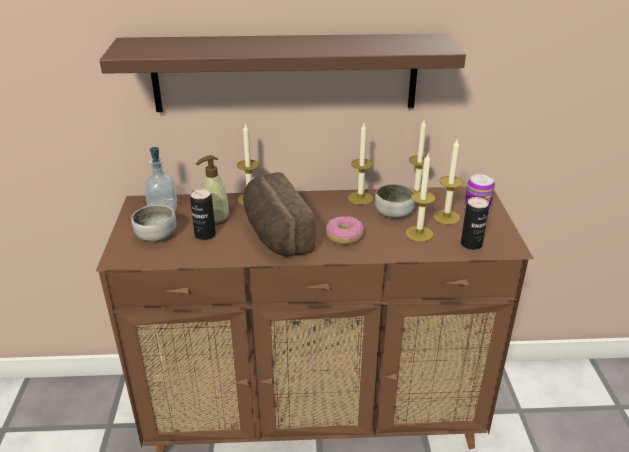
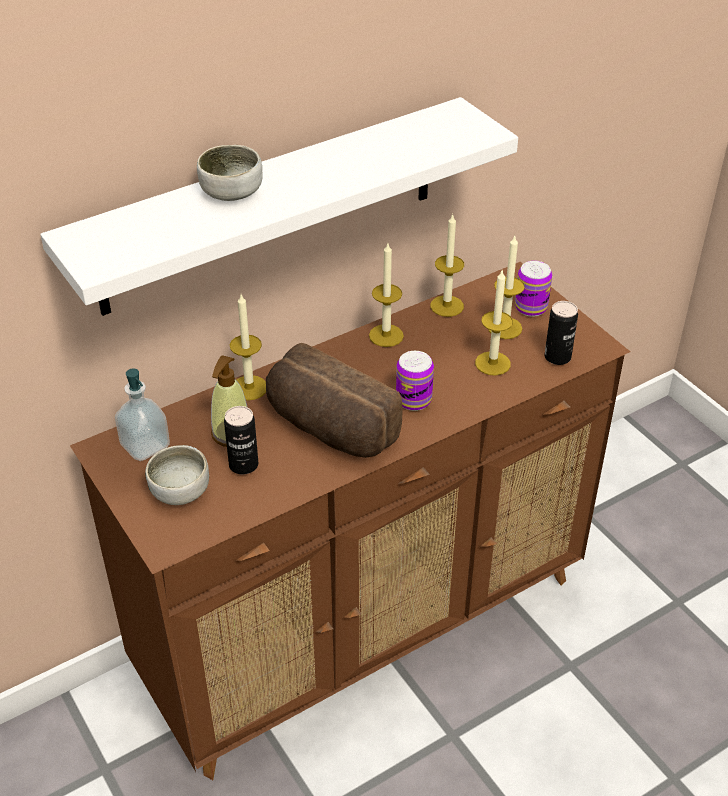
camera: 30 degrees left, 10 degrees up
brown shelf [99,33,466,112] -> white shelf [40,97,518,316]
donut [326,216,364,244] -> can [396,351,434,411]
bowl [375,184,415,218] -> bowl moved to [197,145,263,201]

